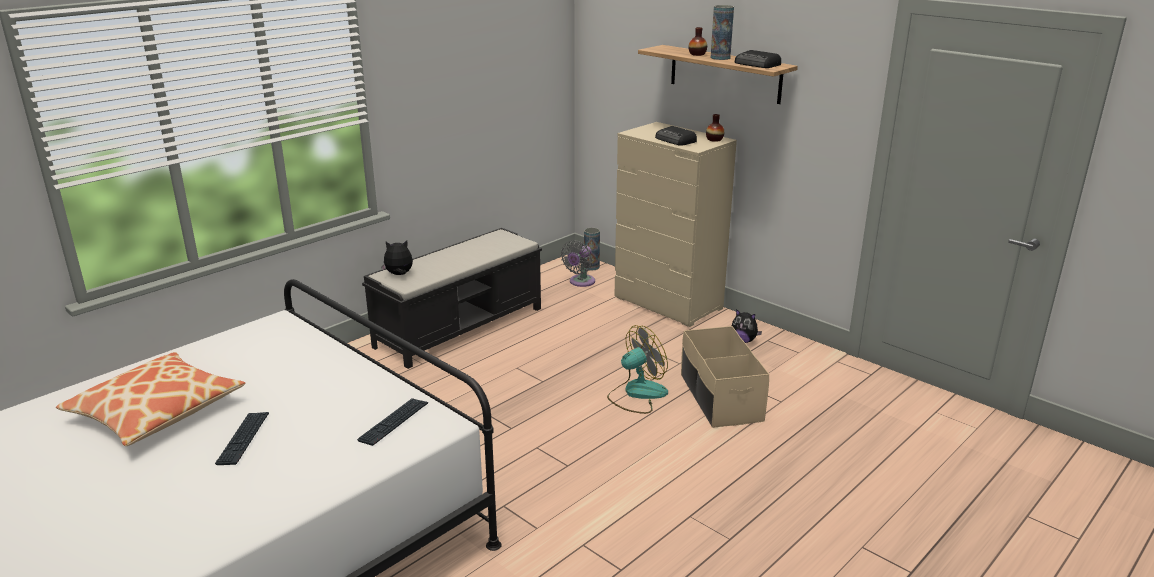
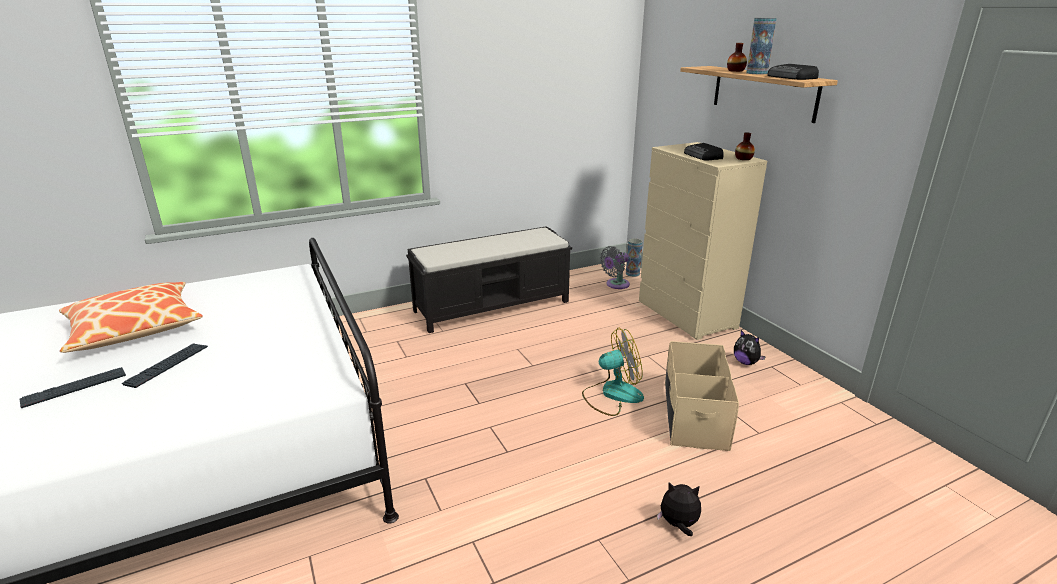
camera: 20 degrees right, 0 degrees up
keyboard [357,398,428,446] -> keyboard moved to [19,367,126,408]
plush toy [381,240,413,275] -> plush toy moved to [657,482,701,536]

